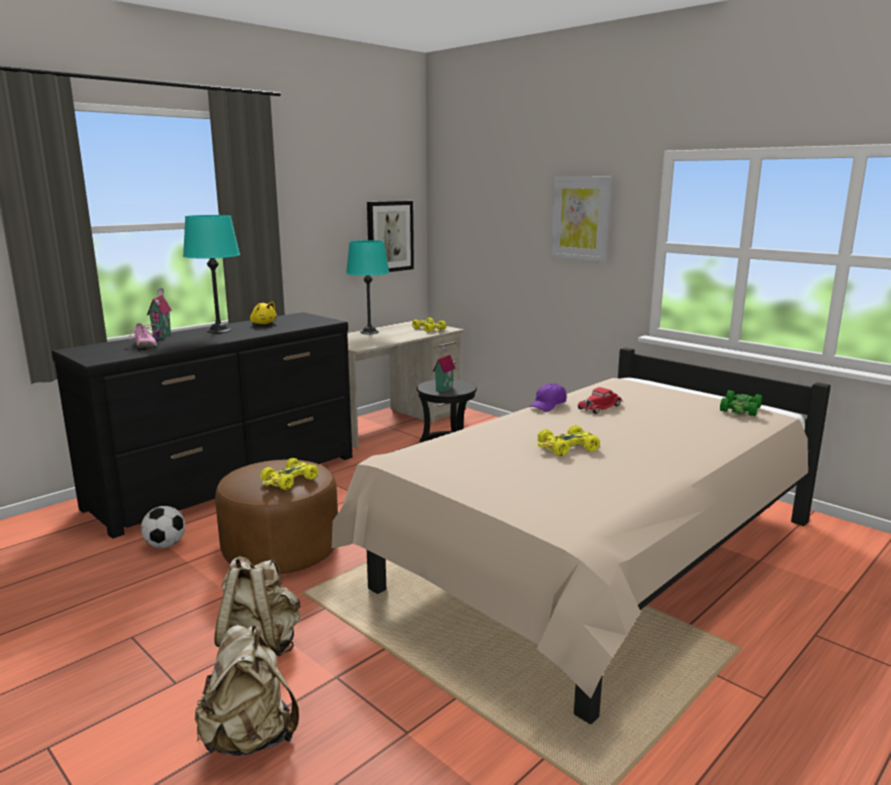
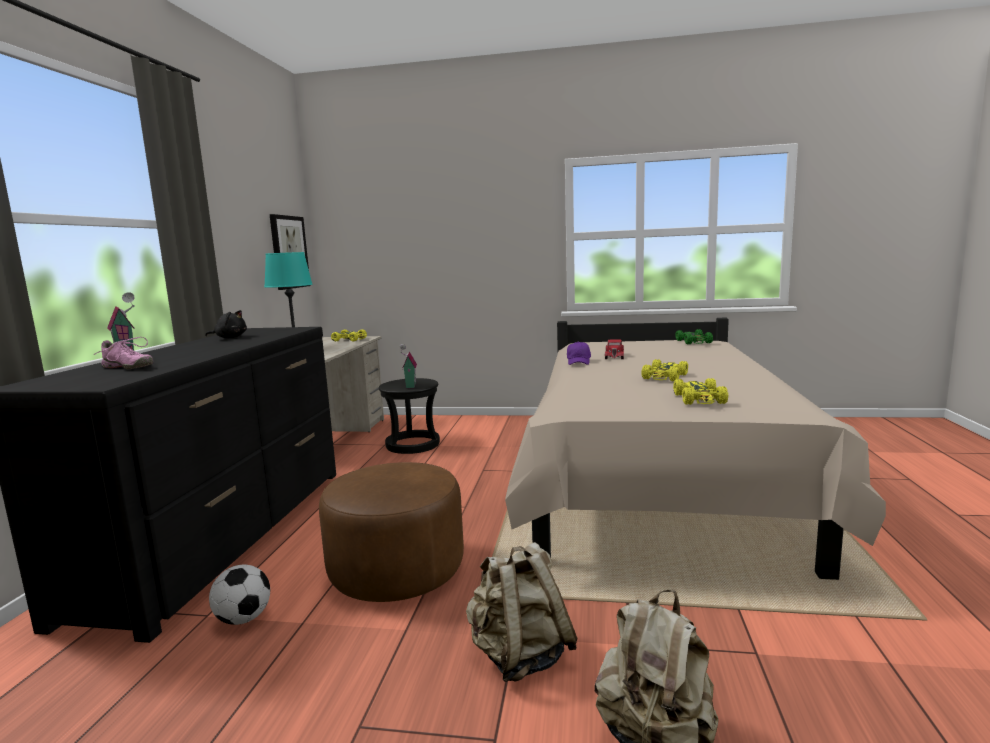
camera: 35 degrees left, 5 degrees down
turquoise table lamp [183,215,240,333] -> none
yellow plush toy [250,302,277,324] -> black plush toy [205,310,247,338]
yellow toy car [260,458,318,490] -> yellow toy car moved to [673,378,728,405]
picture [550,176,612,262] -> none

